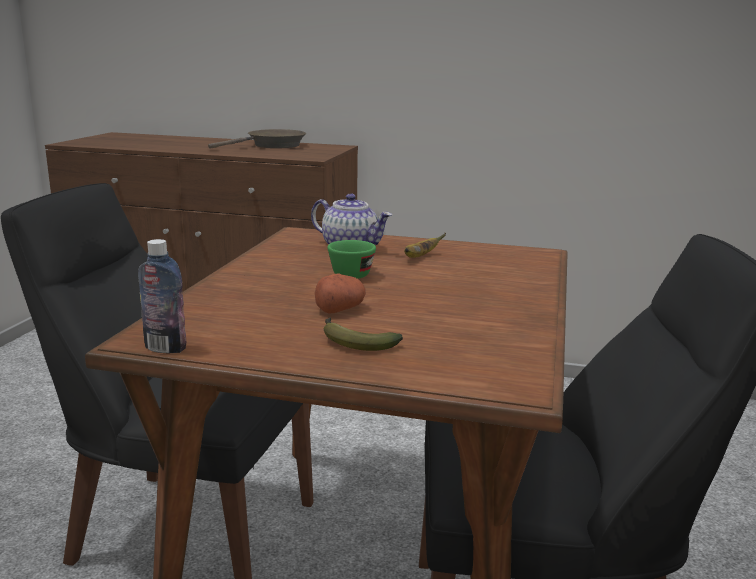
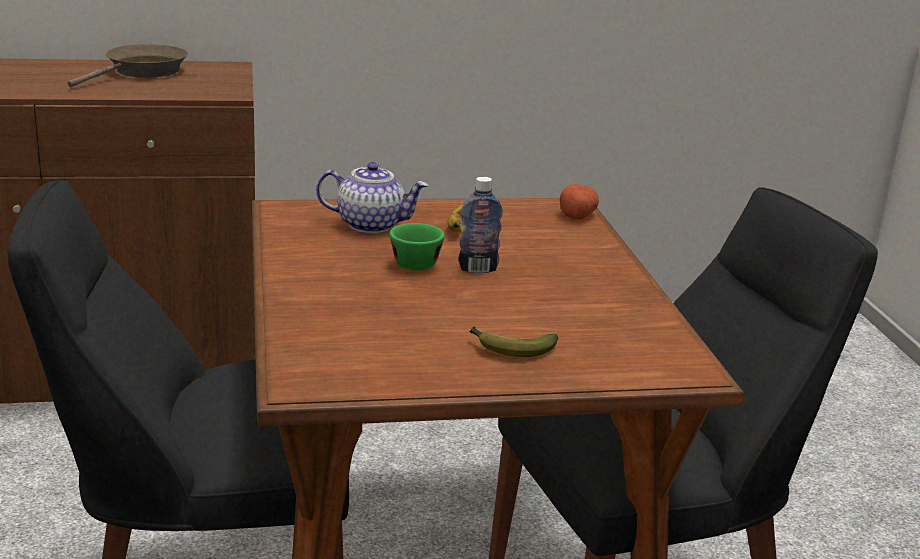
camera: 25 degrees left, 5 degrees up
bottle [138,239,186,353] -> bottle moved to [458,177,503,273]
potato [315,273,366,314] -> potato moved to [560,184,599,220]

